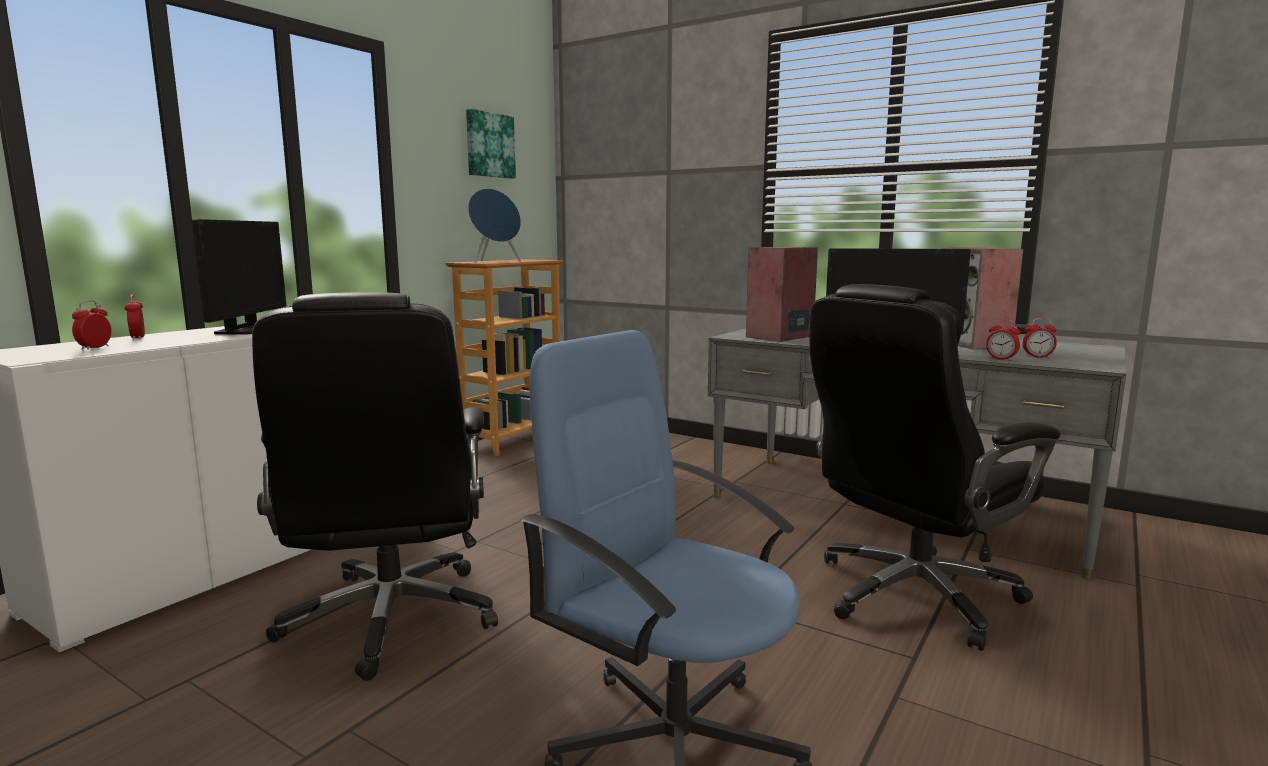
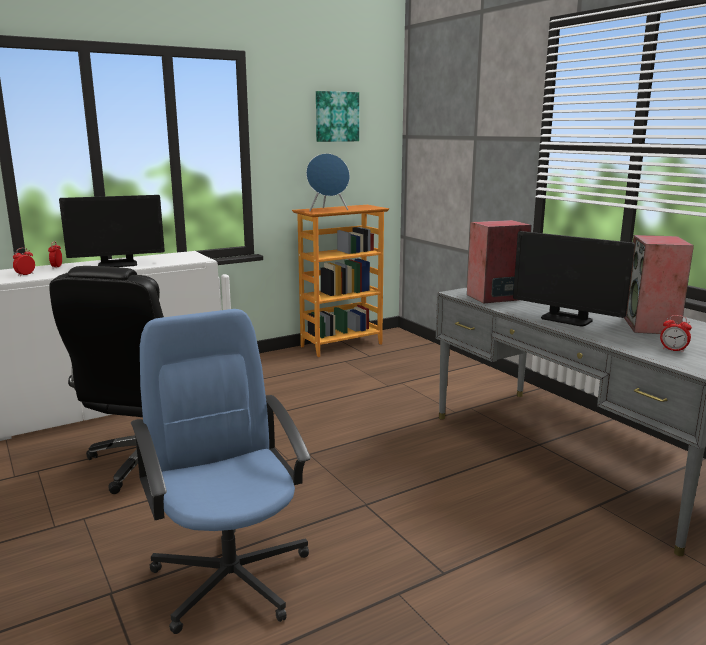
camera: 25 degrees right, 5 degrees up
monitor [192,219,286,335] -> monitor turned 45 degrees clockwise [59,195,165,267]
black office chair [809,284,1061,651] -> none
alarm clock [986,319,1020,361] -> none

